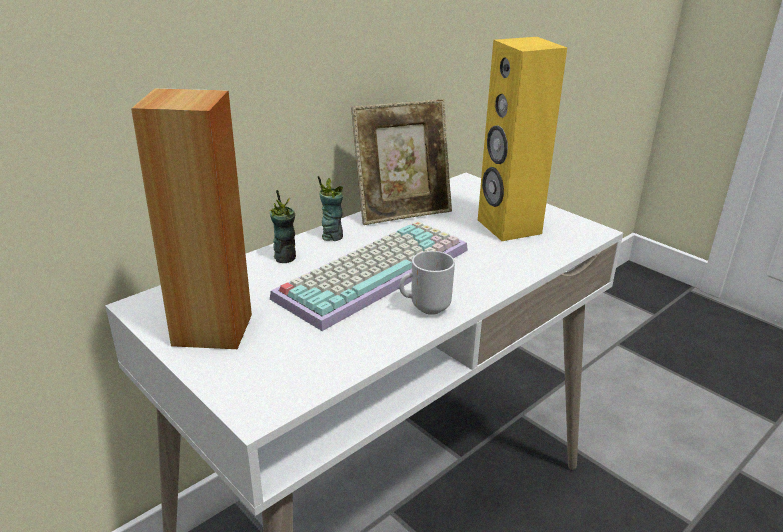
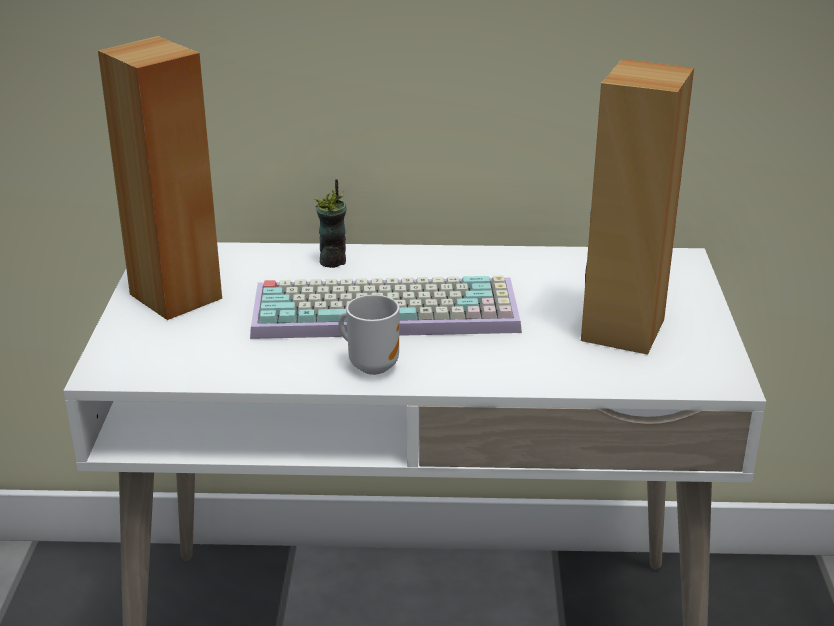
camera: 45 degrees right, 0 degrees up
cup [318,176,343,241] -> none
picture frame [351,99,452,225] -> none
yellow speaker [478,37,567,241] -> brown speaker [581,59,694,355]

